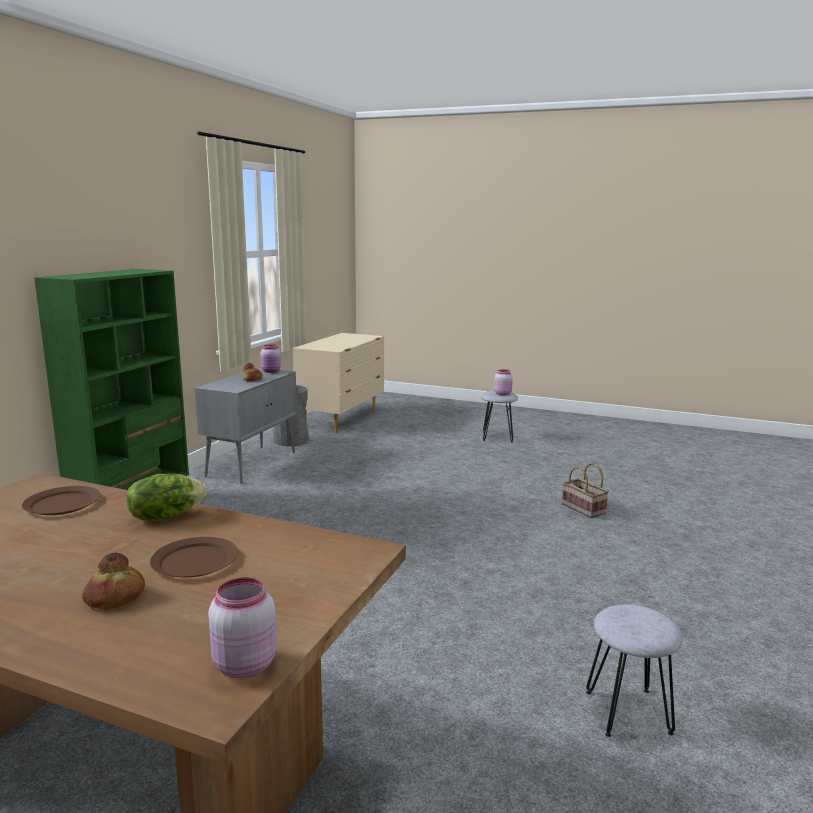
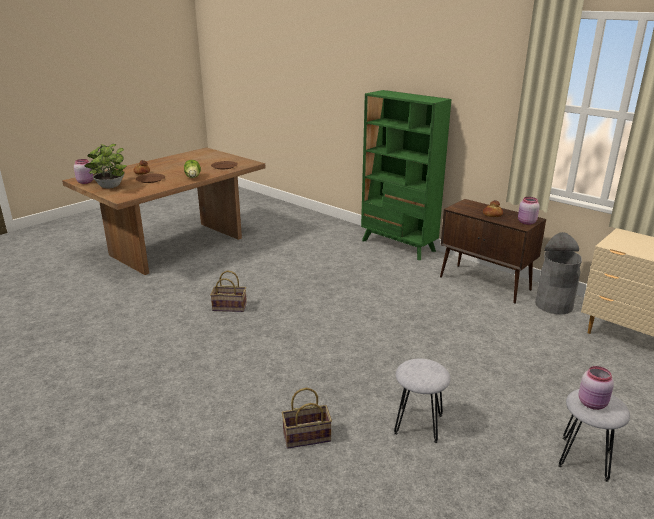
camera: 110 degrees right, 10 degrees up
grey cabinet [195,368,297,483] -> brown cabinet [440,199,546,304]
grey stool [586,604,683,737] -> grey stool moved to [394,358,451,443]
none -> potted plant [85,144,127,188]
none -> basket [210,271,247,312]

